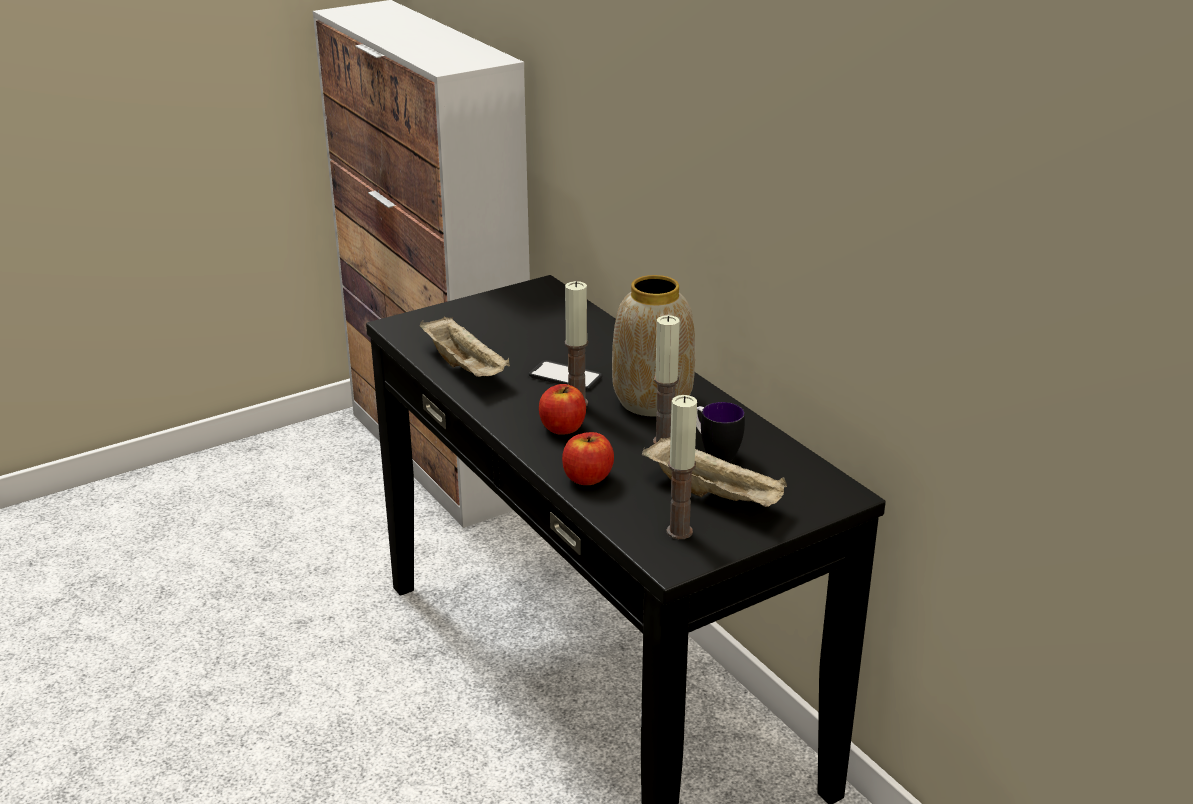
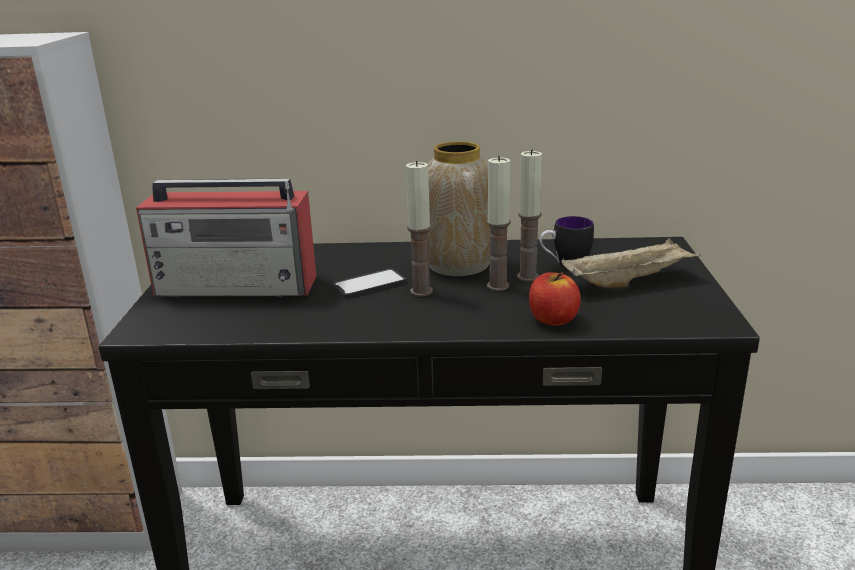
camera: 55 degrees left, 5 degrees down
beige tray [420,317,510,377] -> none
apple [539,384,586,435] -> none
candle [667,395,697,539] -> candle moved to [487,156,511,291]
none -> radio [136,178,316,298]

